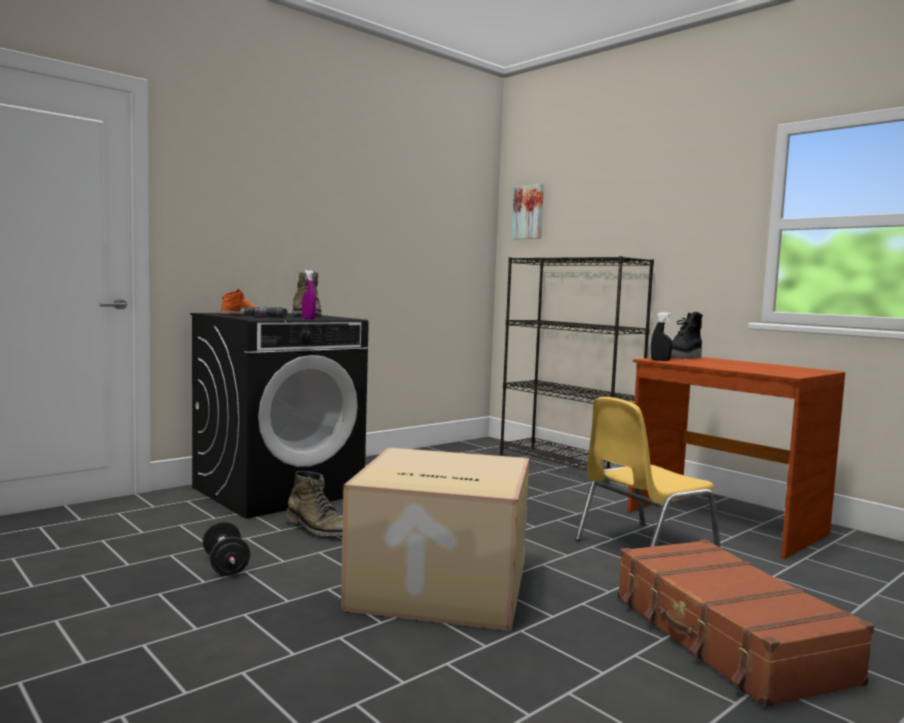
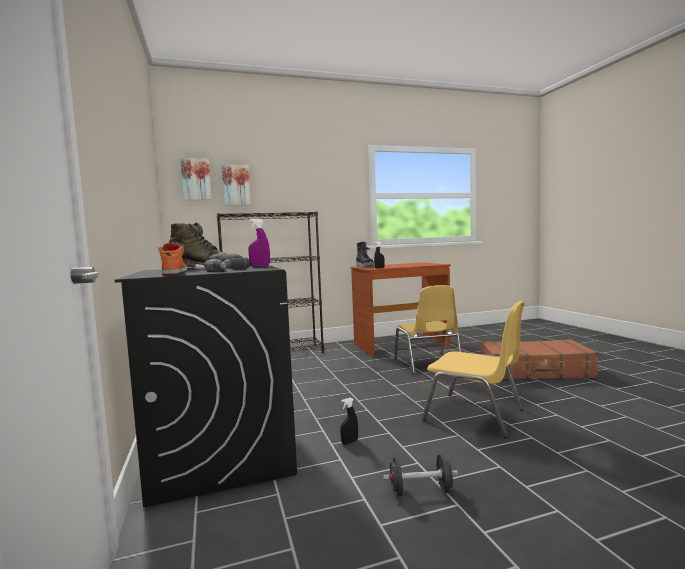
camera: 65 degrees left, 0 degrees up
green boot [286,471,343,536] -> black spray bottle [340,397,358,445]
cardboard box [341,447,529,631] -> yellow chair [422,301,525,438]
none -> picture [222,165,251,206]

